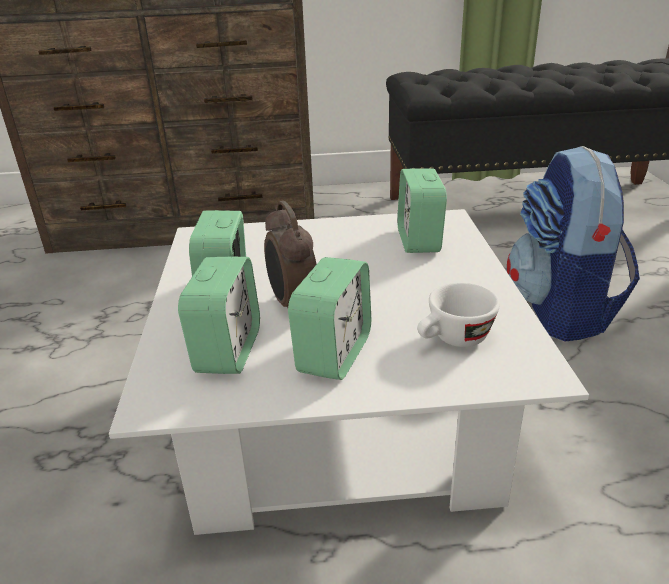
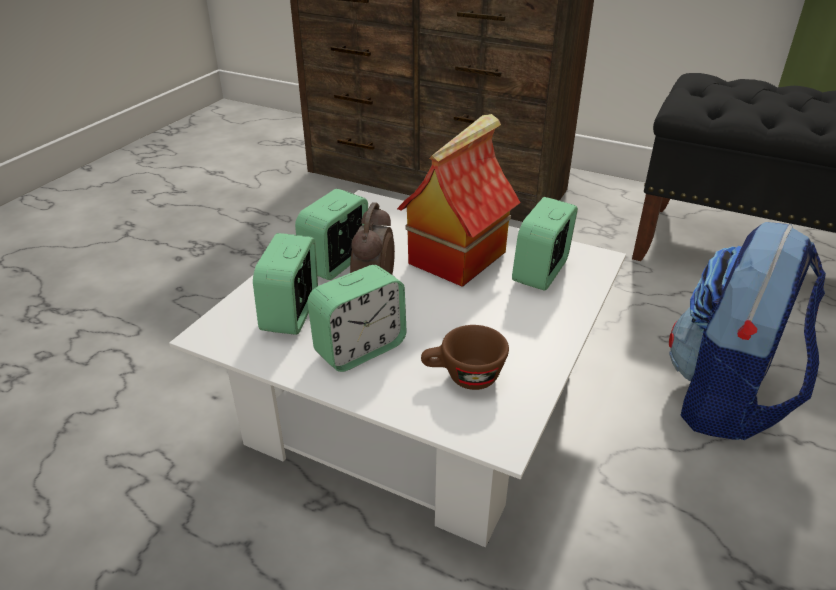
camera: 30 degrees right, 5 degrees up
alarm clock [178,256,260,374] -> alarm clock turned 150 degrees clockwise [253,233,318,335]
white cup [417,282,500,347] -> brown cup [421,325,509,390]
none -> toy house [397,114,520,287]

